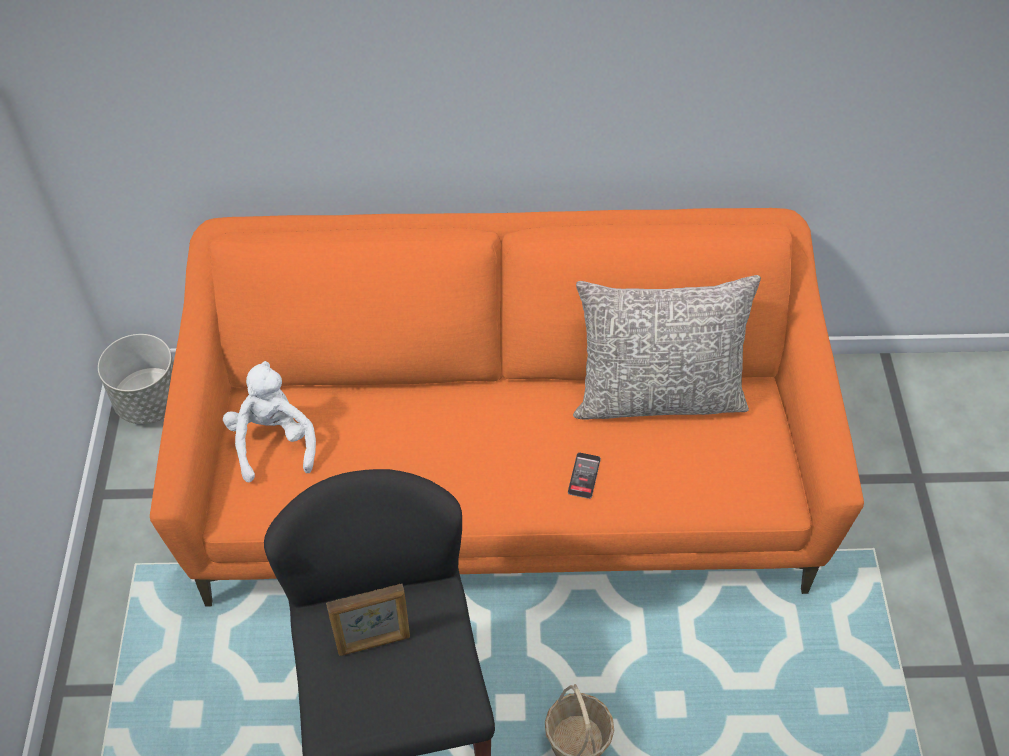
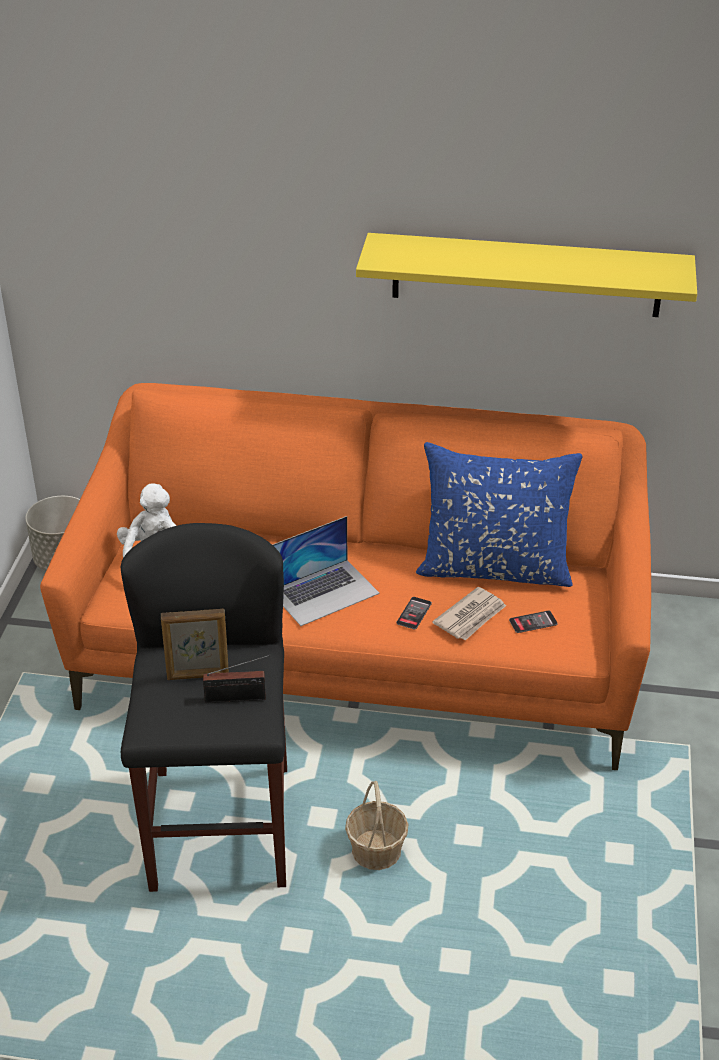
camera: 10 degrees right, 15 degrees down
grey pillow [573,275,761,420] -> blue pillow [416,442,583,587]
none -> radio [203,655,271,703]
none -> laptop [272,516,380,626]
none -> yellow shelf [356,233,697,317]
none -> newspaper [432,587,506,641]
none -> phone [509,611,558,633]

